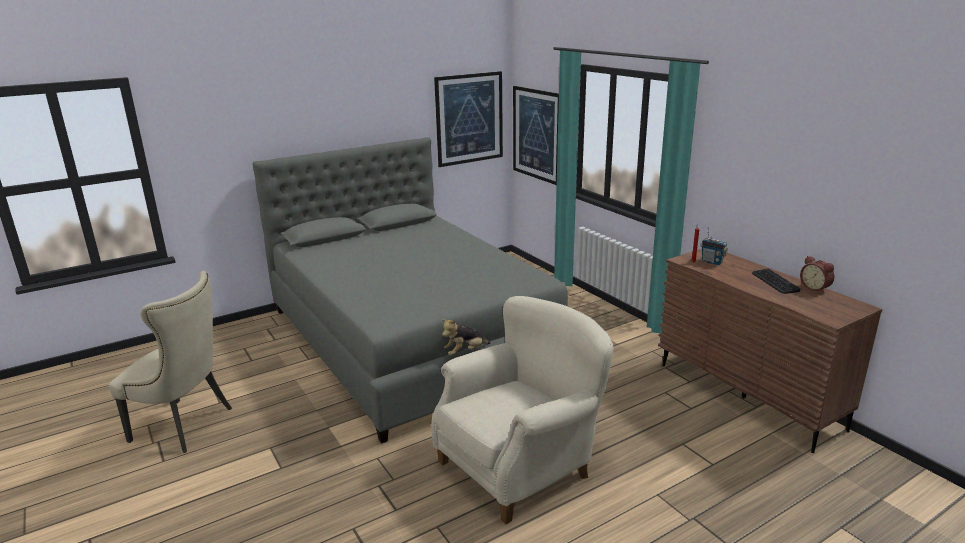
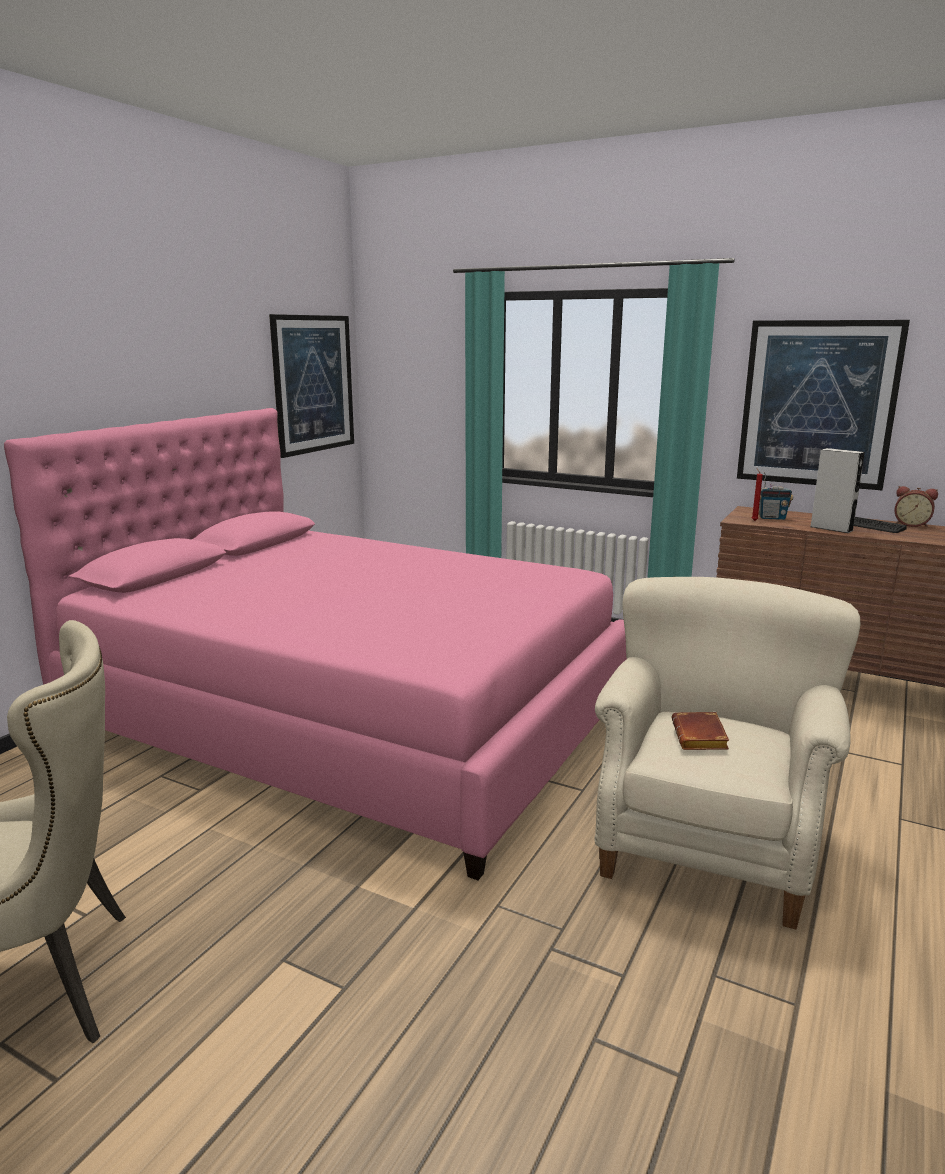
camera: 30 degrees left, 5 degrees down
grey bed [253,137,568,444] -> pink bed [4,408,627,880]
plush toy [441,319,490,355] -> none
picture [513,86,559,185] -> picture moved to [737,320,910,490]
none -> brown book [672,712,729,750]
none -> grey speaker [811,448,865,533]

